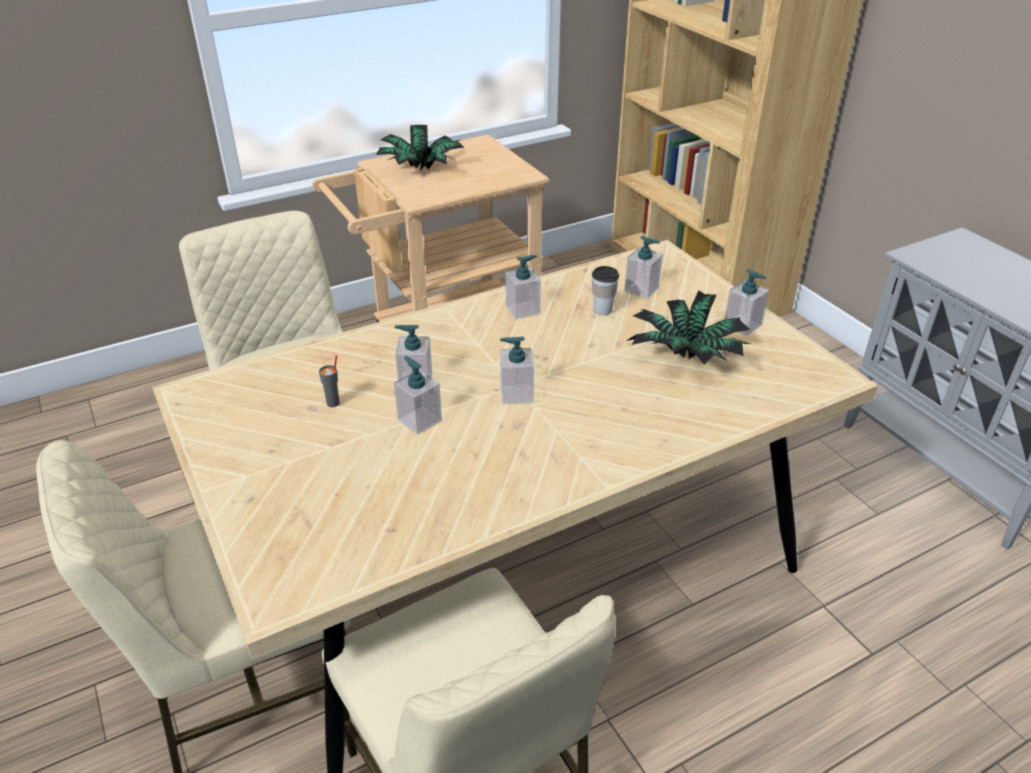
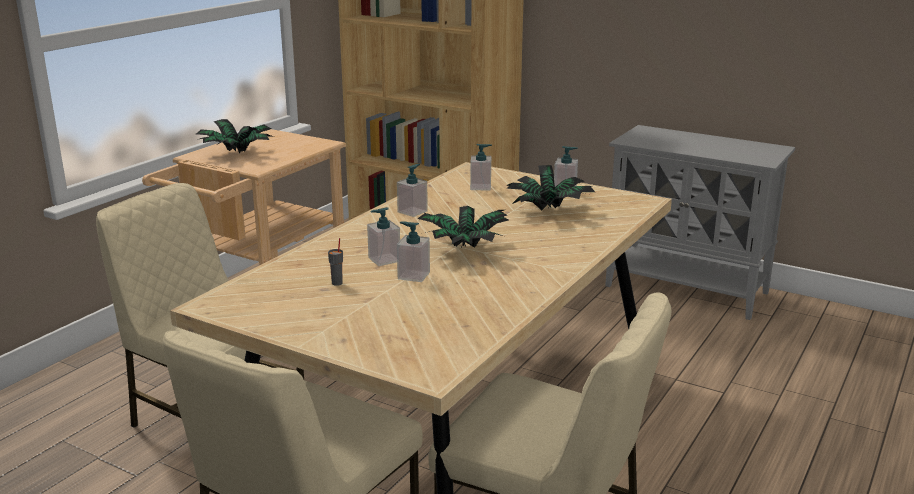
camera: 30 degrees left, 15 degrees down
soap dispenser [500,337,534,404] -> potted plant [418,206,509,247]
cup [592,266,619,315] -> none

